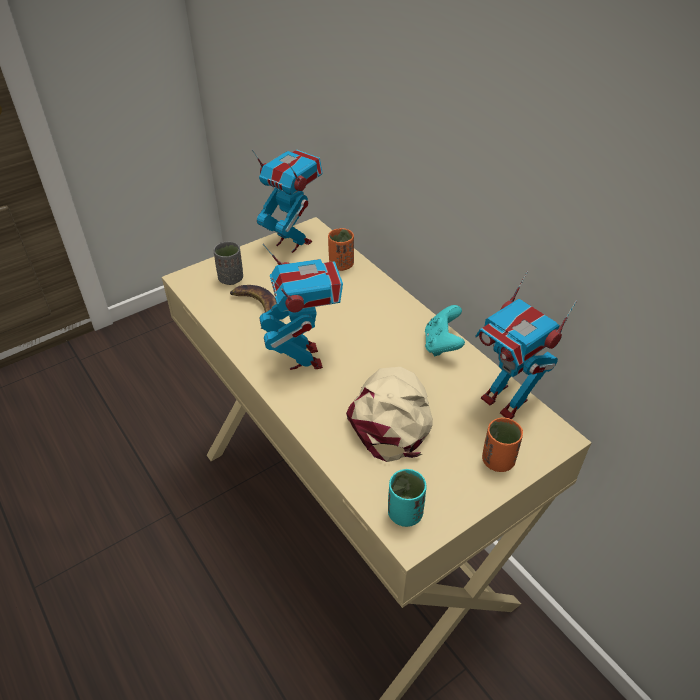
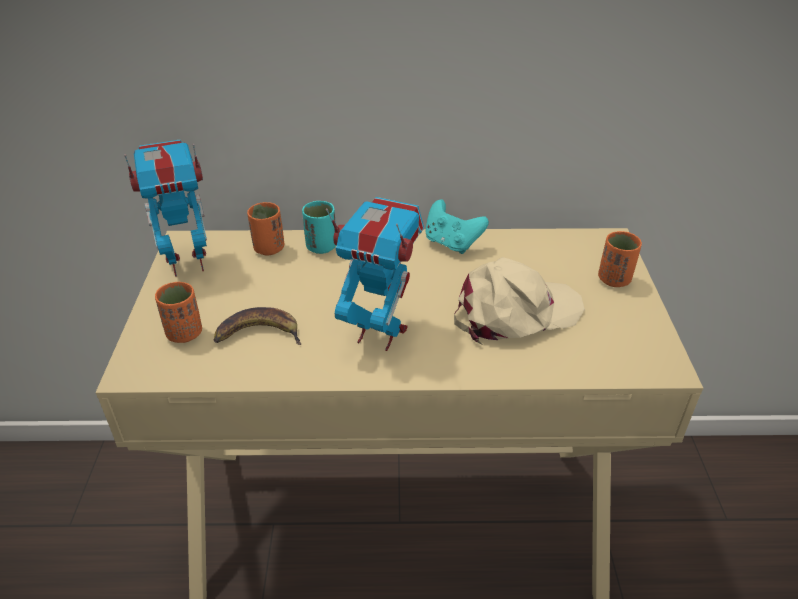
camera: 55 degrees left, 5 degrees down
grey cup [214,241,243,285] -> orange cup [155,282,202,343]
beige cap [346,367,433,462] -> beige cap turned 120 degrees clockwise [454,257,585,345]
turquoise cup [388,469,426,527] -> turquoise cup moved to [302,201,336,254]
toy robot [475,271,577,419] -> none

